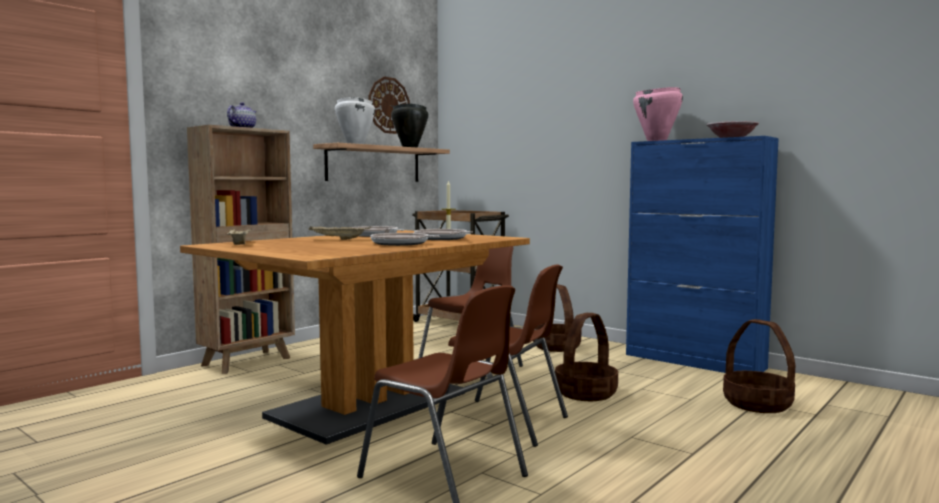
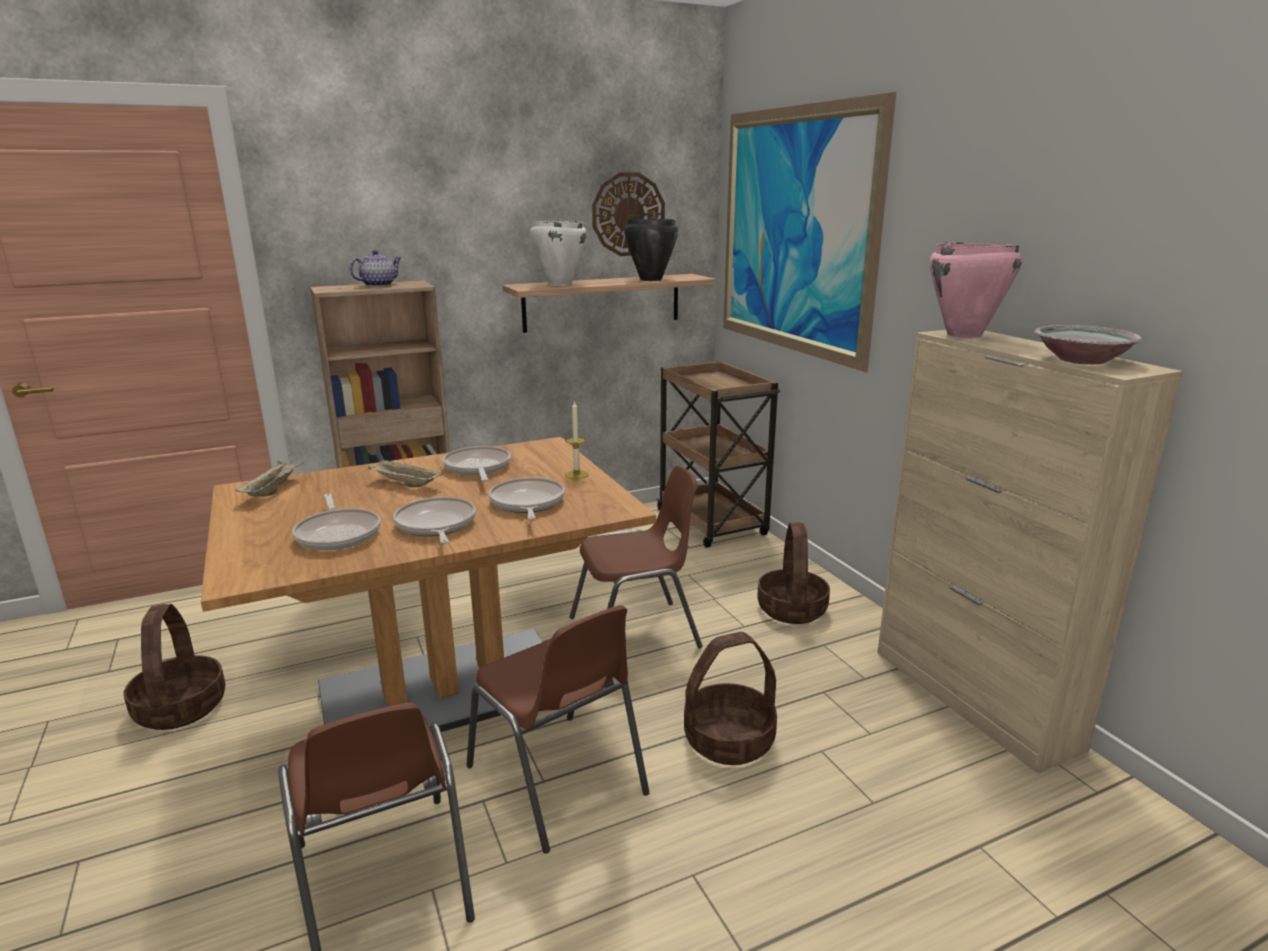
camera: 25 degrees right, 15 degrees up
blue cabinet [626,136,779,373] -> beige cabinet [877,330,1183,774]
basket [723,319,796,413] -> basket moved to [124,604,226,730]
none -> frying pan [292,494,381,550]
none -> picture [723,92,896,372]

